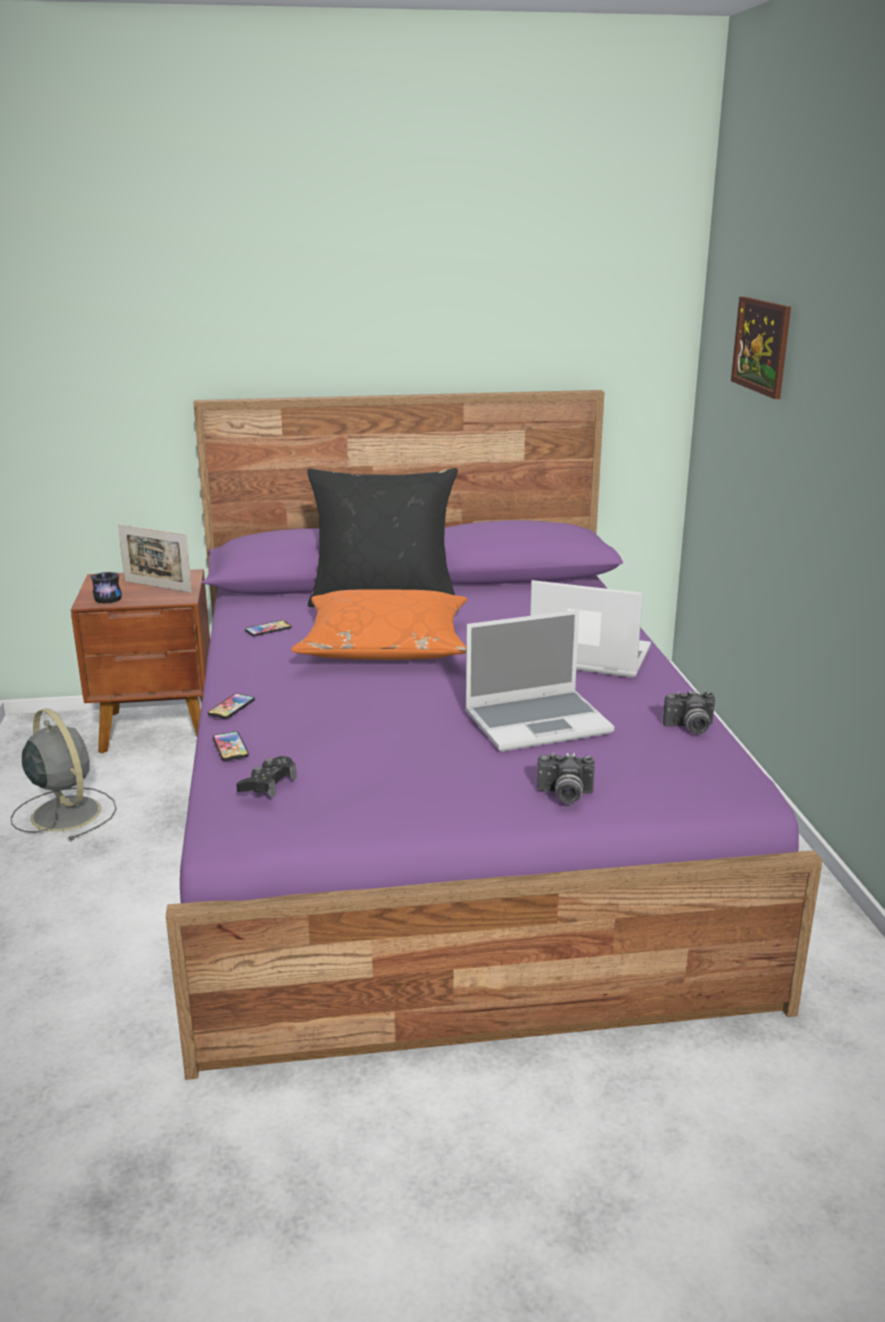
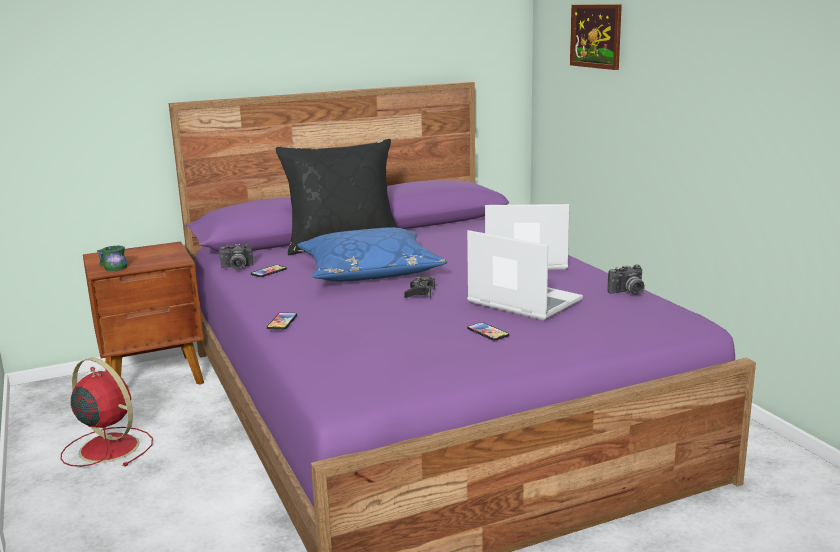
camera: 15 degrees left, 5 degrees down
grey fan [11,708,117,841] -> red fan [61,358,153,467]
black mug [90,572,122,603] -> green mug [97,246,127,271]
picture frame [118,524,192,593] -> none
phone [213,731,249,761] -> phone moved to [467,322,509,341]
black game controller [236,756,297,798] -> black game controller moved to [404,276,435,298]
orange pillow [291,590,467,660] -> blue pillow [297,227,447,282]
laptop [465,610,614,752] -> laptop turned 105 degrees counterclockwise [467,230,583,321]
camera [537,753,595,804] -> camera moved to [219,244,253,270]

